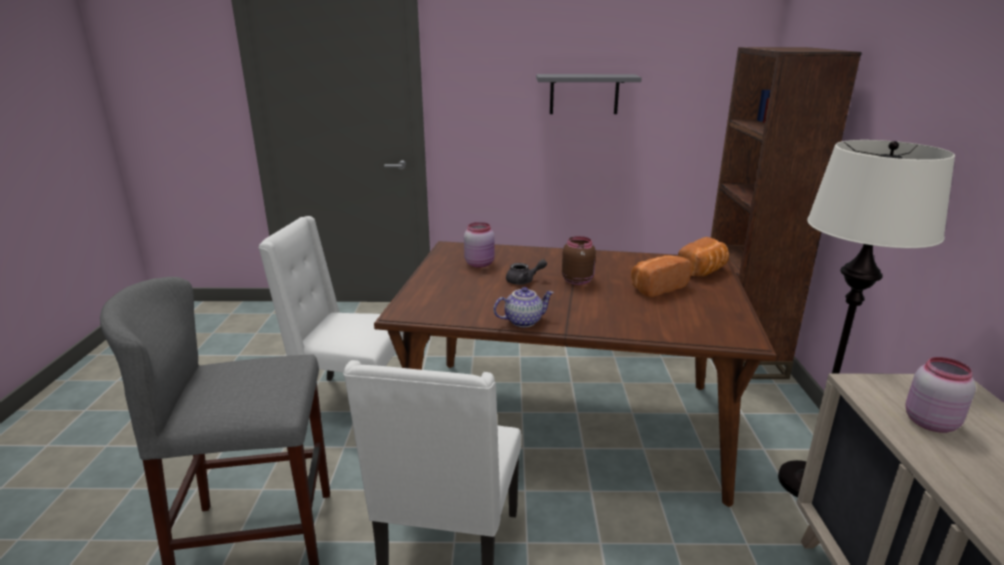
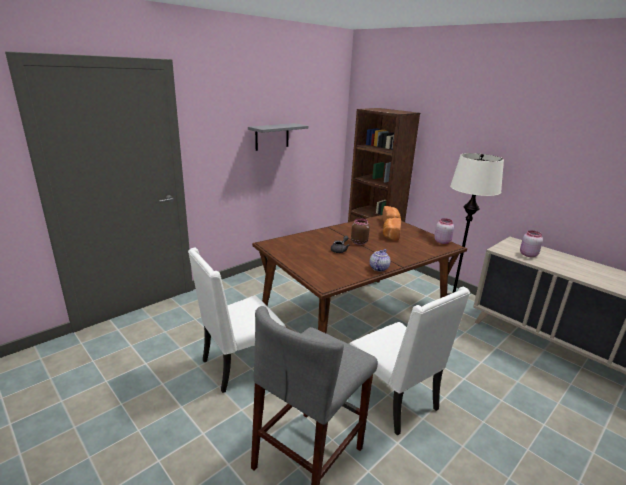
camera: 45 degrees left, 0 degrees up
pink jar [464,222,495,268] -> pink jar moved to [434,218,454,244]

